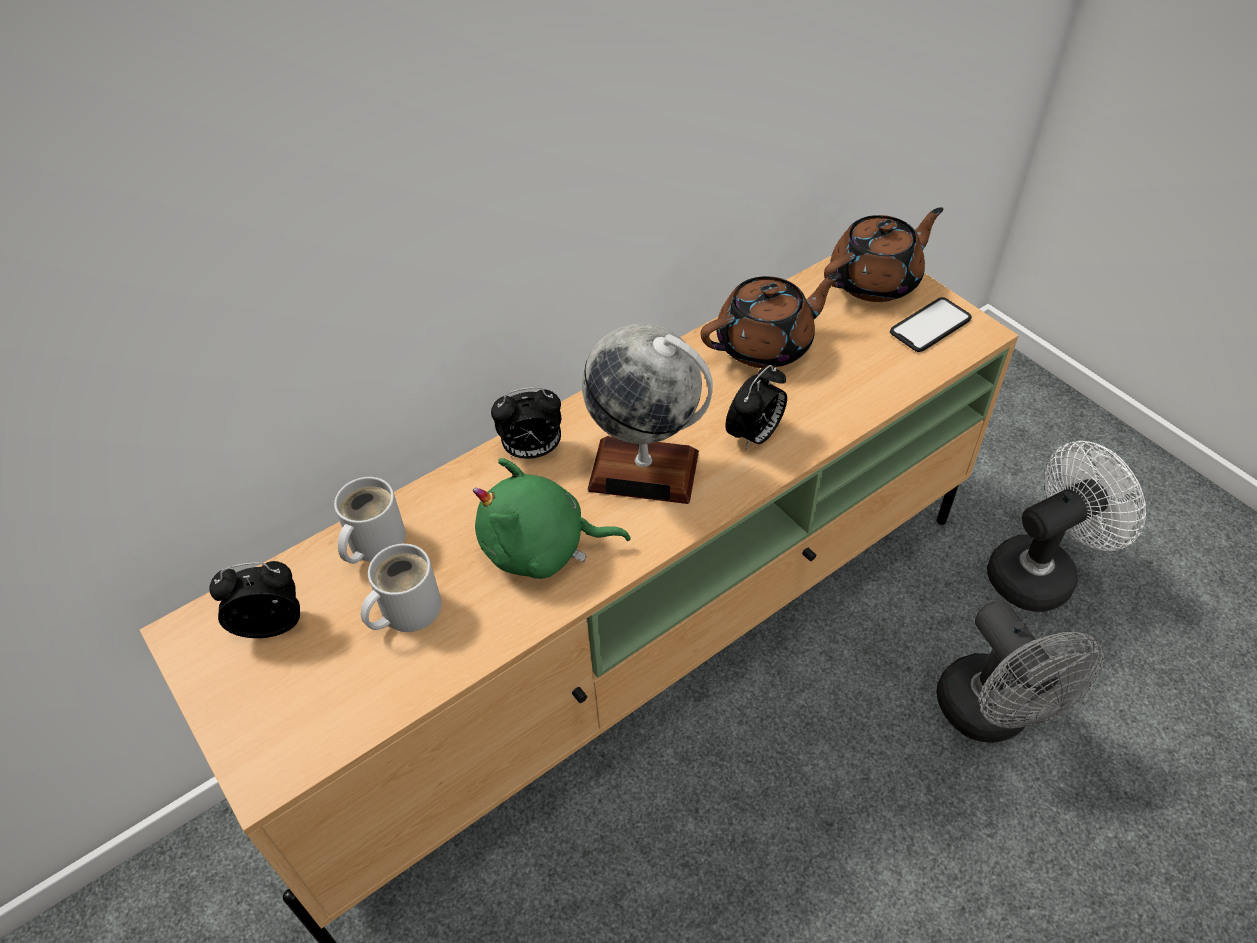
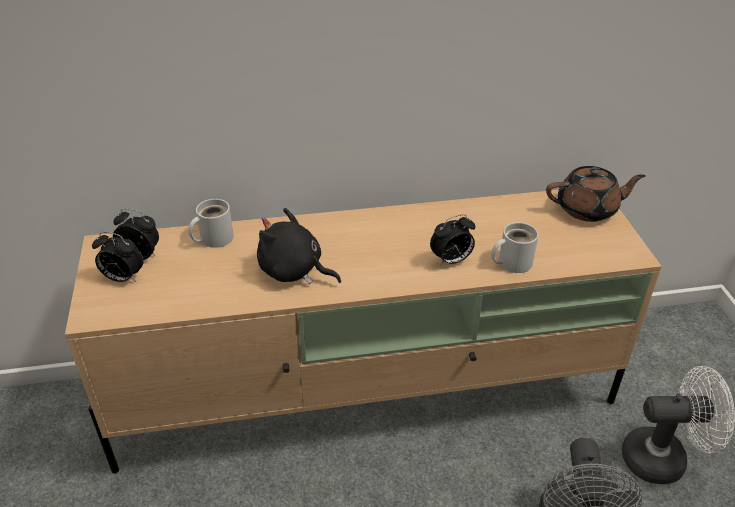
camera: 25 degrees right, 10 degrees down
white mug [361,544,442,632] -> white mug moved to [491,222,538,273]
green plush toy [473,458,630,579] -> black plush toy [257,208,341,284]
alarm clock [491,387,561,459] -> alarm clock moved to [92,232,144,282]
globe [582,324,713,504] -> none
brown teapot [701,273,841,368] -> none
phone [890,297,972,352] -> none

